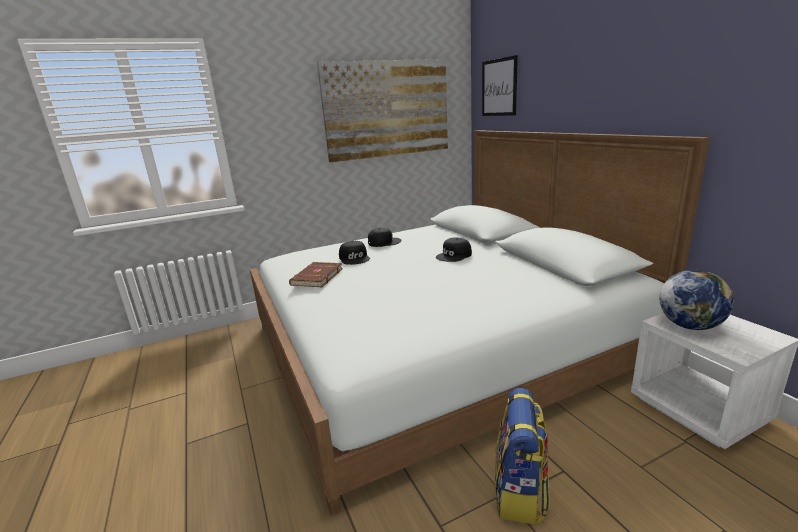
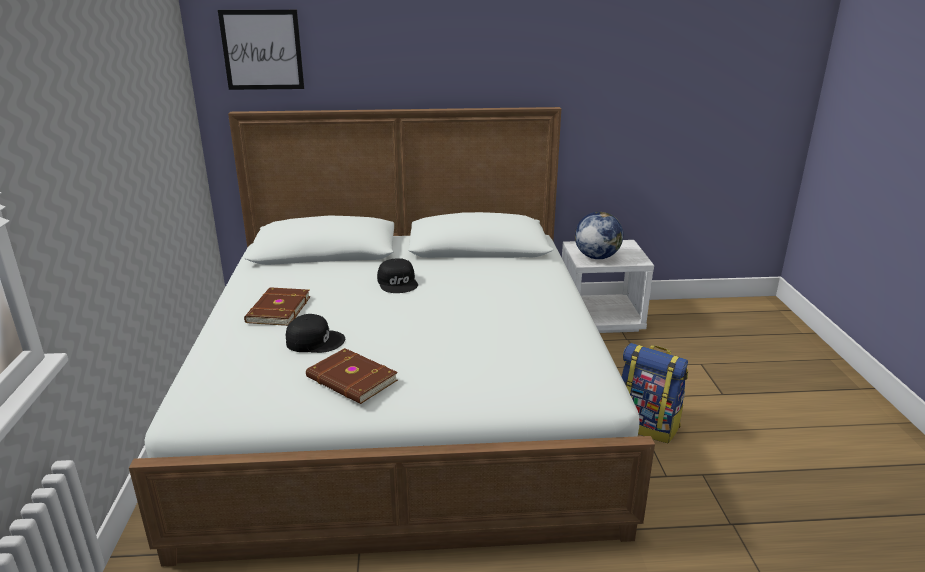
camera: 70 degrees left, 5 degrees up
picture [317,59,448,163] -> none
black cap [368,227,402,247] -> brown book [244,287,311,326]

